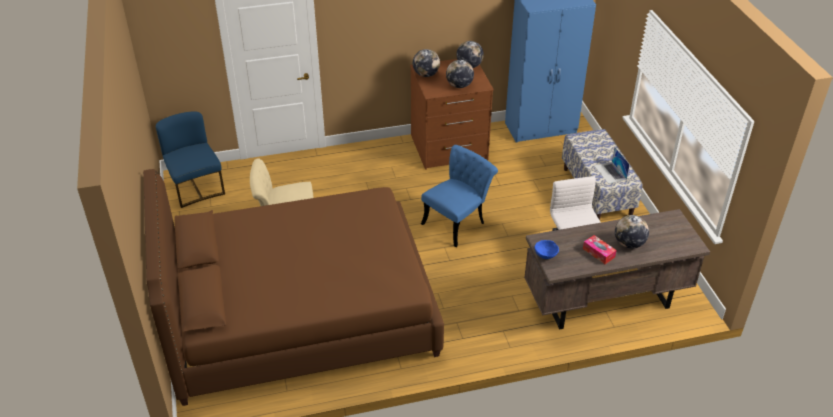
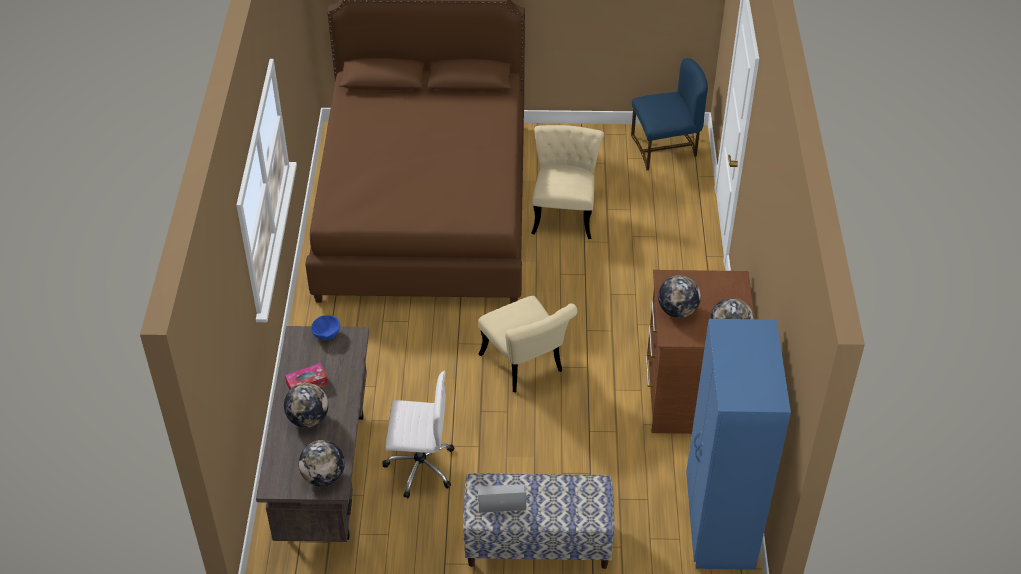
camera: 105 degrees right, 5 degrees up
globe [413,49,440,77] -> globe moved to [299,440,345,487]
blue chair [421,145,498,247] -> beige chair [478,296,577,392]

